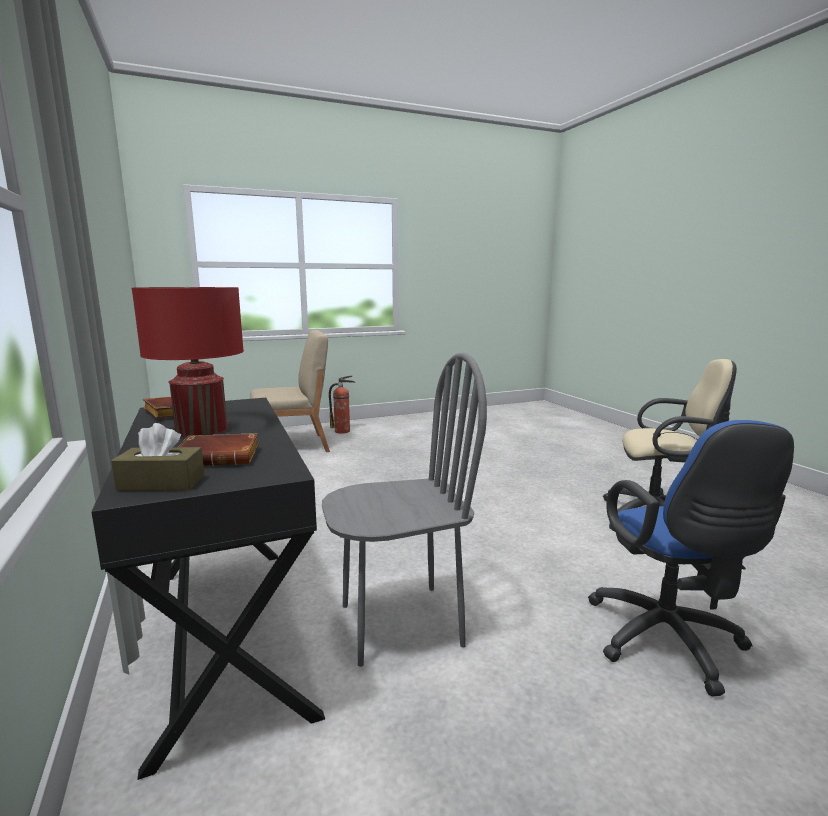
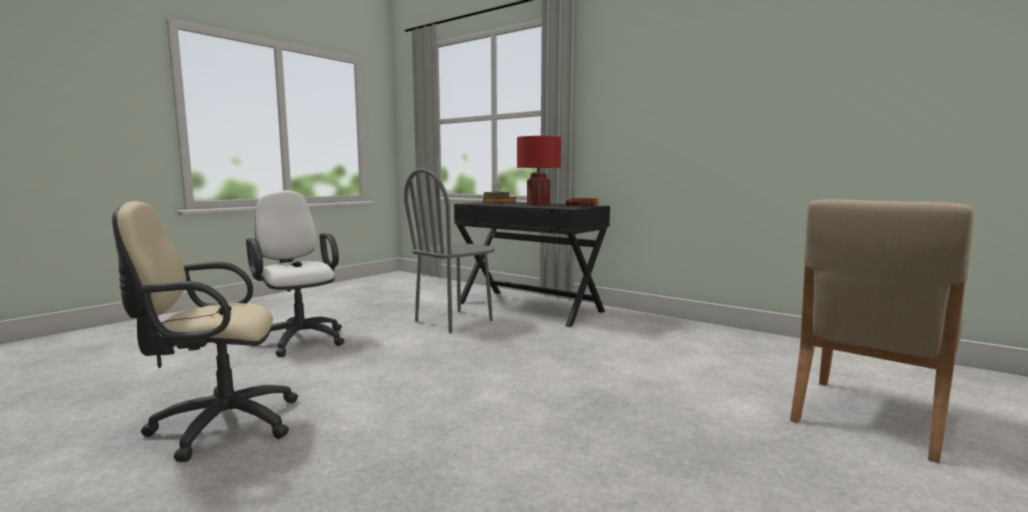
camera: 150 degrees right, 5 degrees down
fire extinguisher [329,376,355,434] -> none
blue office chair [588,420,794,696] -> white office chair [246,190,344,357]

